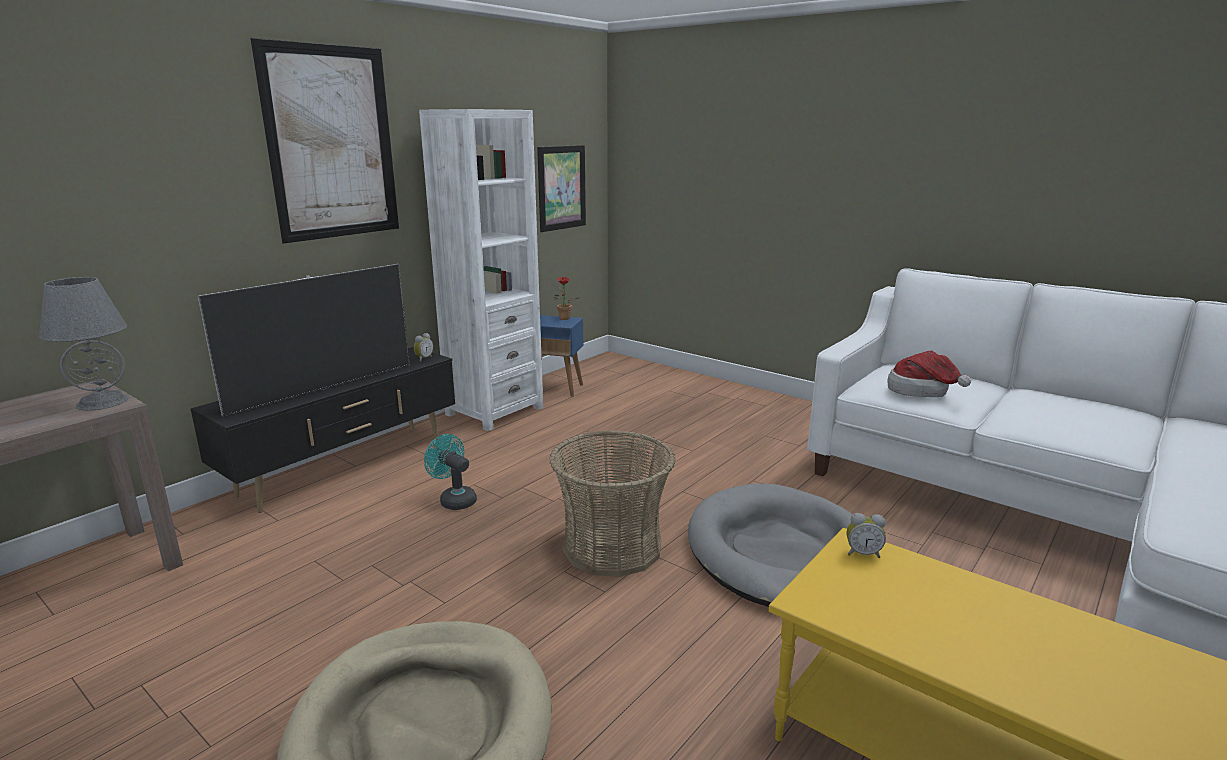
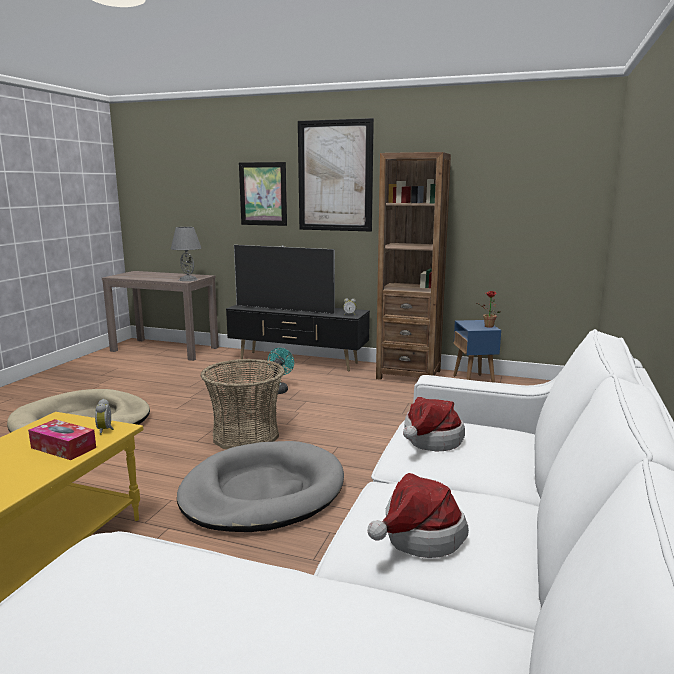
camera: 70 degrees right, 5 degrees down
white bookcase [419,109,543,431] -> brown bookcase [376,152,451,380]
picture [537,145,586,232] -> picture moved to [239,162,287,226]
none -> tissue box [28,419,96,460]
none -> hat [368,473,469,558]

